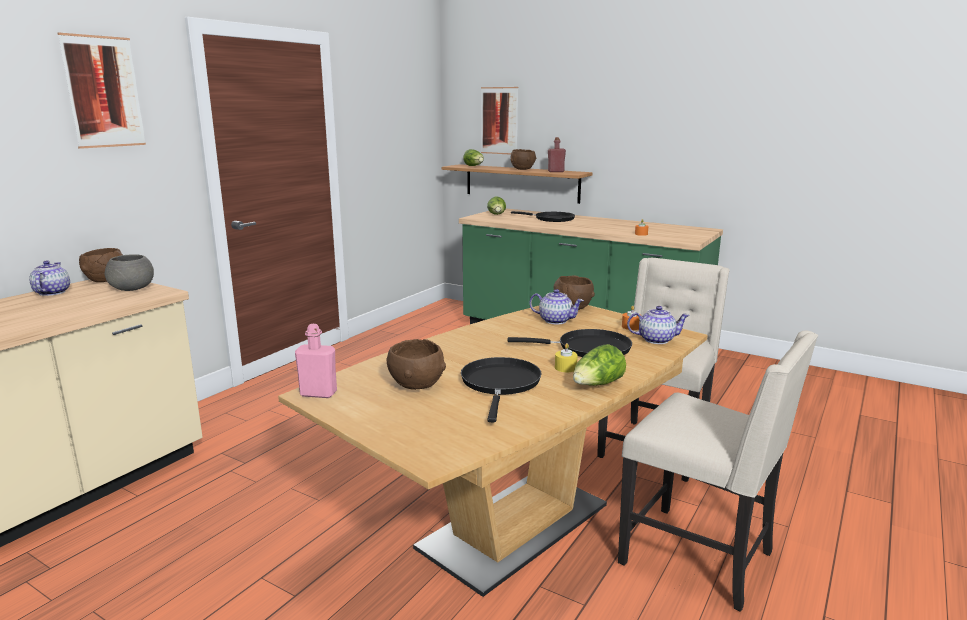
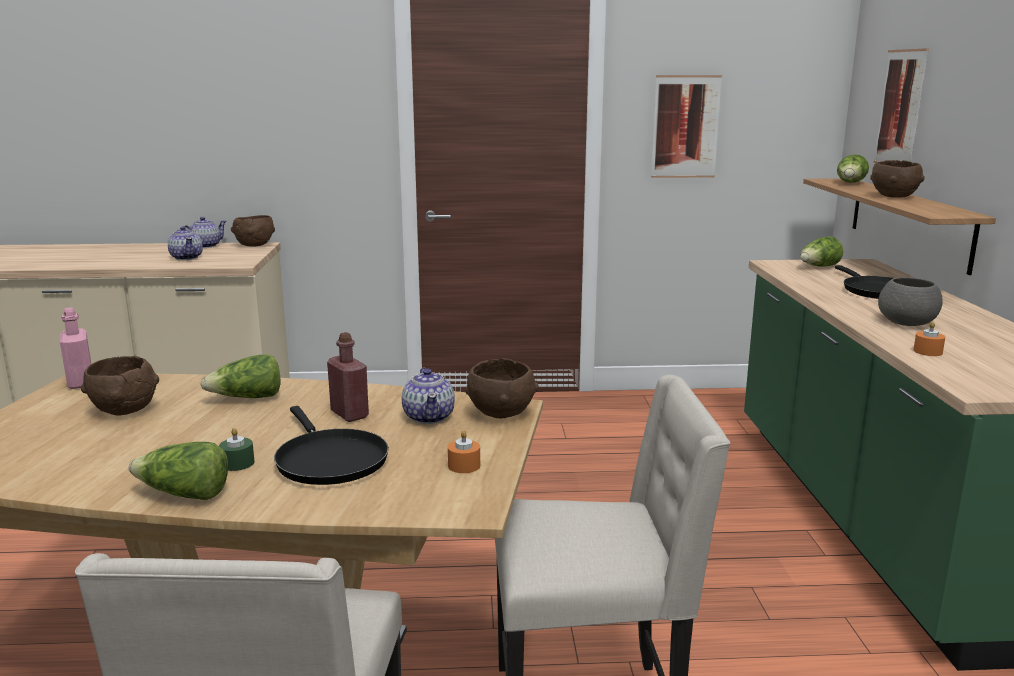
camera: 55 degrees right, 0 degrees up
picture [58,33,146,149] -> picture moved to [651,75,722,178]
grey bowl [105,254,154,291] -> grey bowl moved to [878,277,943,326]
black frying pan [461,357,541,422] -> none
red bottle [548,137,566,172] -> red bottle moved to [327,332,369,422]
yellow candle [555,343,578,372] -> green candle [219,428,255,471]
teapot [627,306,690,344] -> teapot moved to [168,226,203,260]
none -> lettuce [200,354,280,398]

